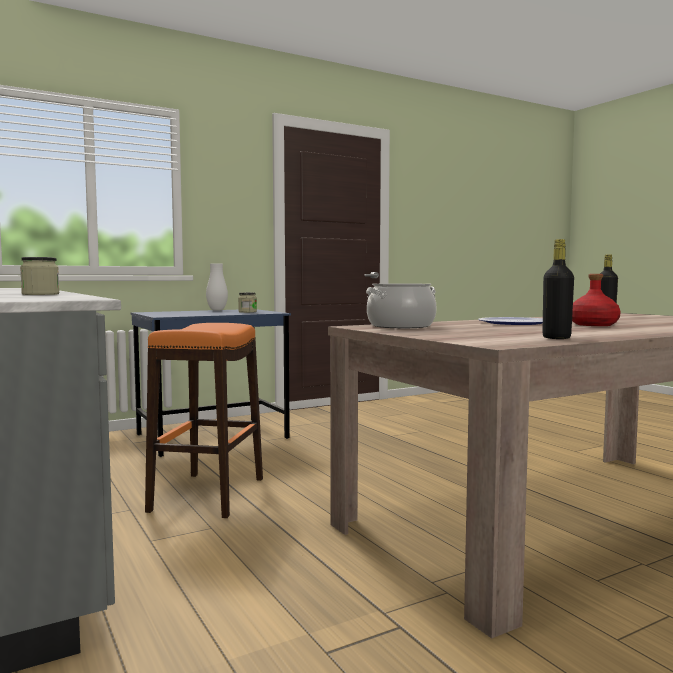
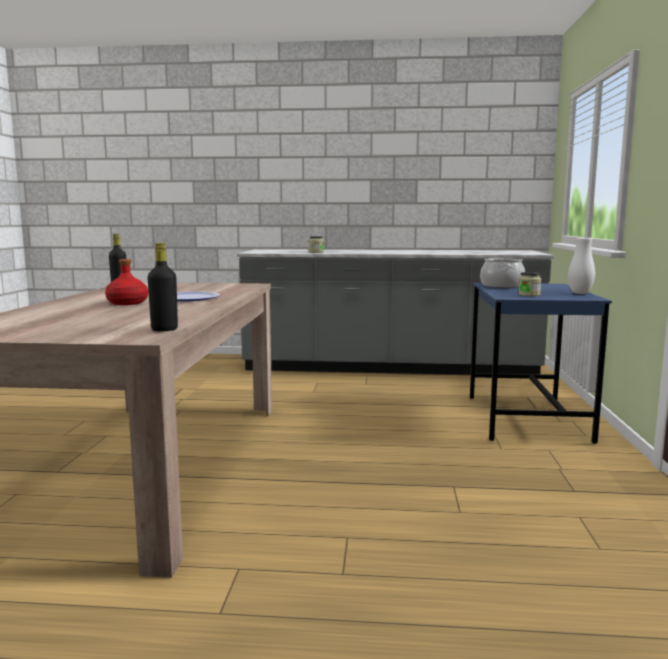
camera: 125 degrees right, 5 degrees up
orange stool [145,323,263,518] -> none
cooking pot [366,284,437,328] -> cooking pot moved to [480,258,525,288]

